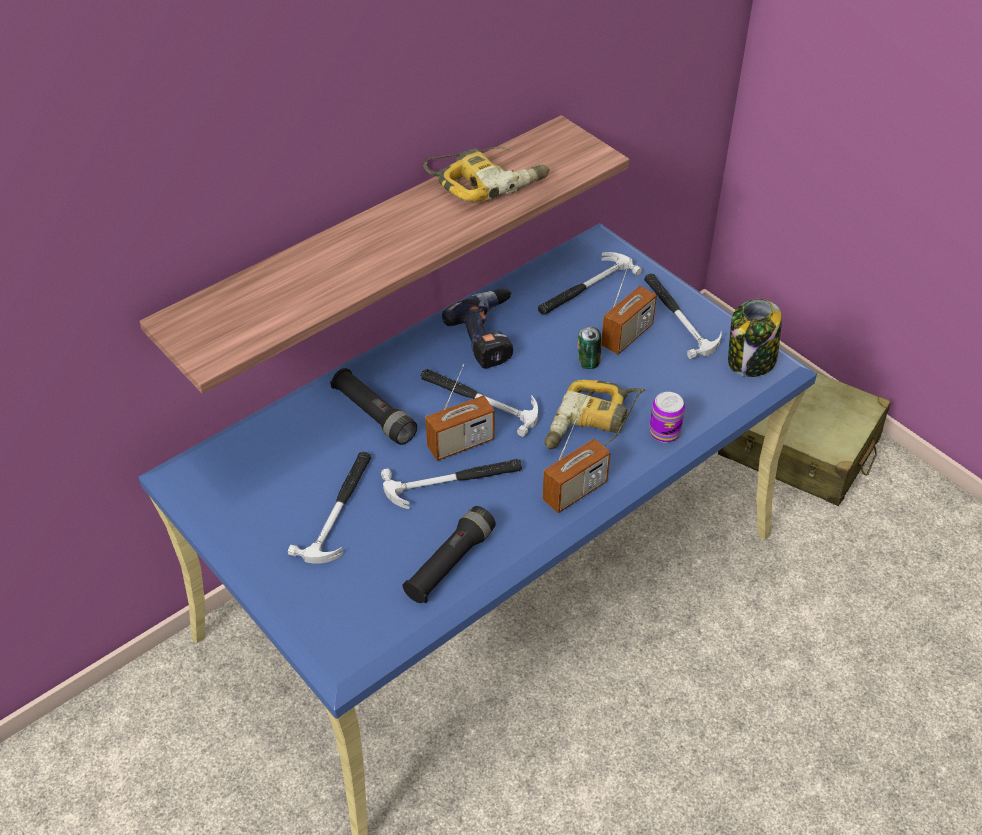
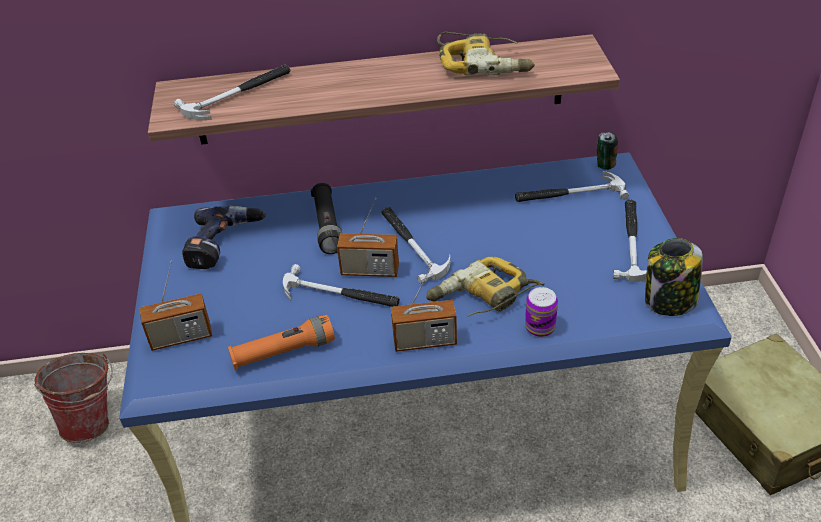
camera: 35 degrees right, 5 degrees down
hammer [288,452,371,564] -> hammer moved to [174,64,290,120]
black flashlight [403,506,496,603] -> orange flashlight [228,315,335,371]
power drill [442,288,513,369] -> power drill moved to [182,206,266,269]
can [577,327,601,369] -> can moved to [597,132,618,170]
radio [601,258,657,354] -> radio moved to [140,261,212,351]
none -> bucket [34,353,113,443]

